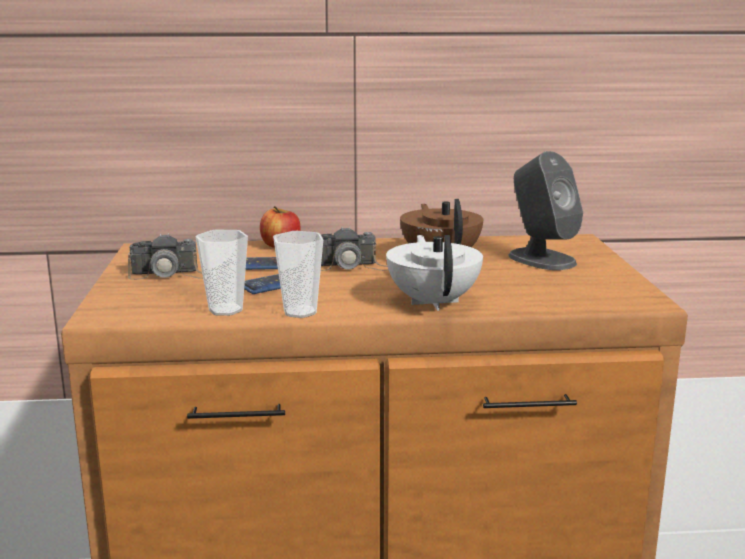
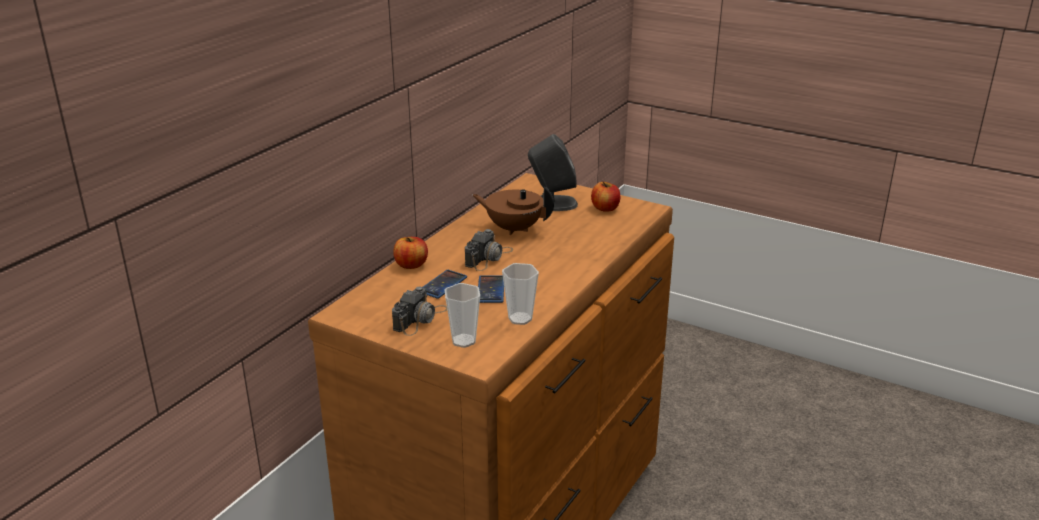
camera: 55 degrees left, 10 degrees up
cup [273,231,323,318] -> cup moved to [445,283,480,348]
white teapot [386,235,483,311] -> none
none -> apple [591,182,620,212]

